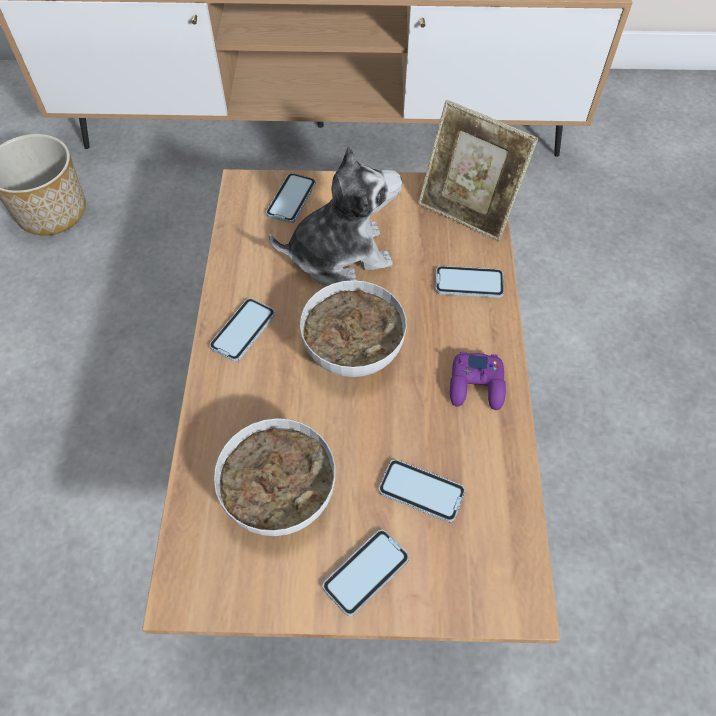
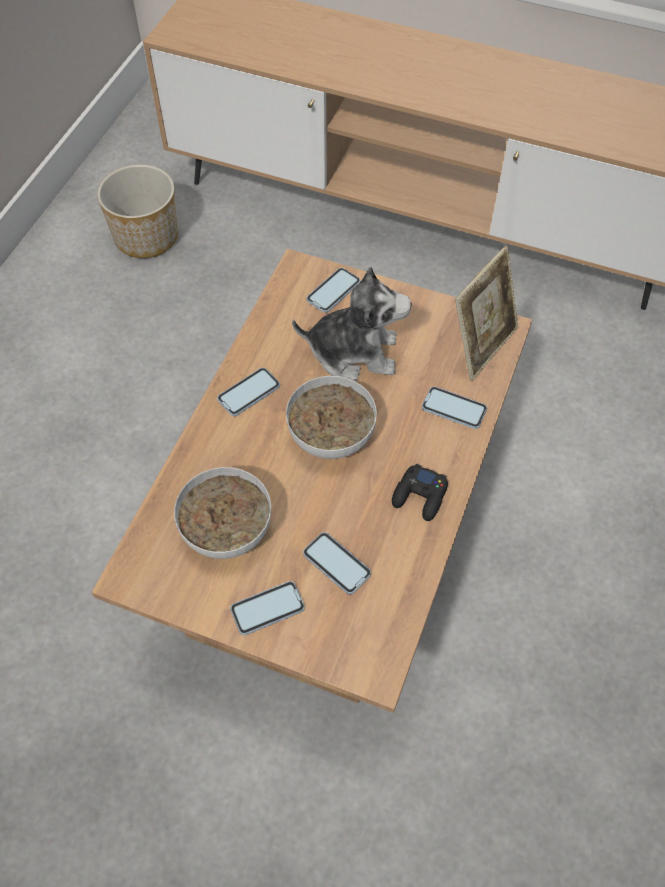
camera: 20 degrees right, 0 degrees up
picture frame [418,100,538,241] -> picture frame turned 105 degrees counterclockwise [455,246,519,381]
purple game controller [450,351,506,410] -> black game controller [392,464,448,521]

